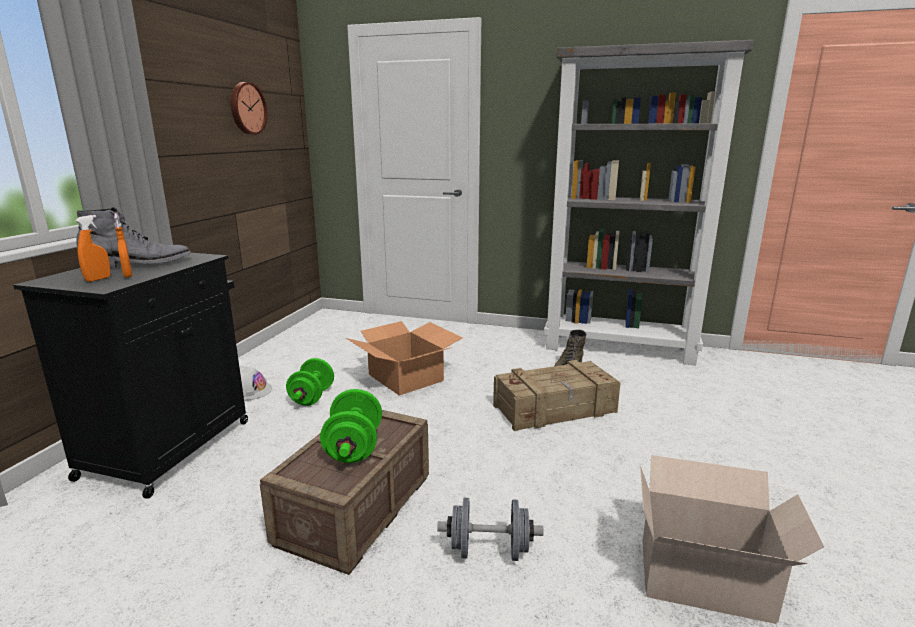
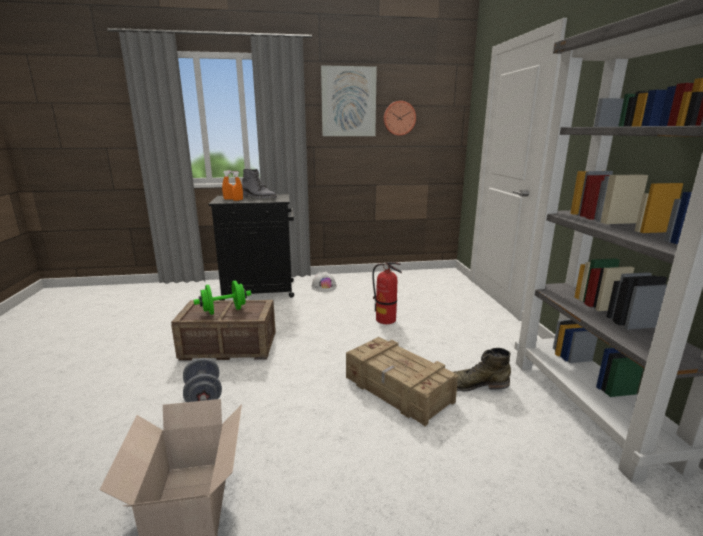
camera: 65 degrees right, 0 degrees up
green dumbbell [286,358,334,406] -> none
cardboard box [346,321,463,396] -> fire extinguisher [372,262,402,324]
none -> picture [321,65,377,136]

